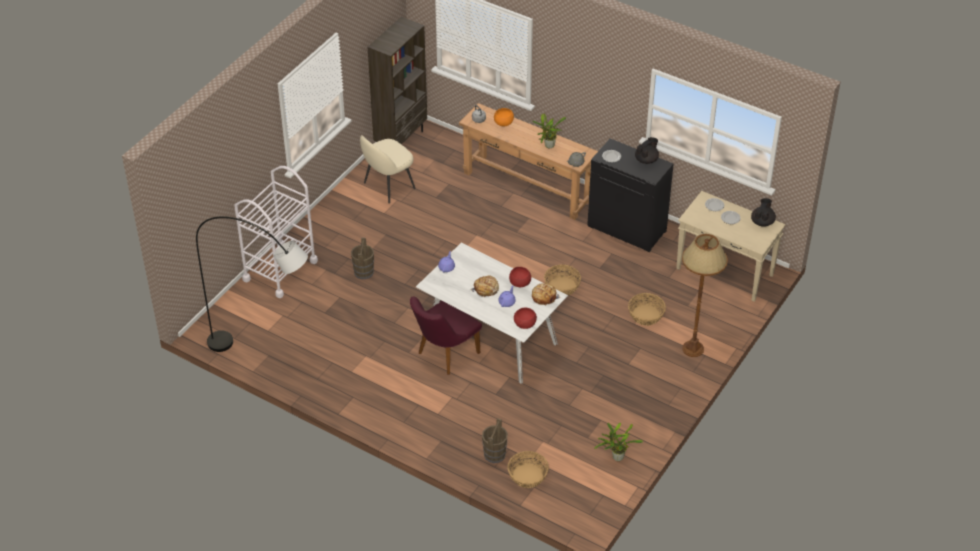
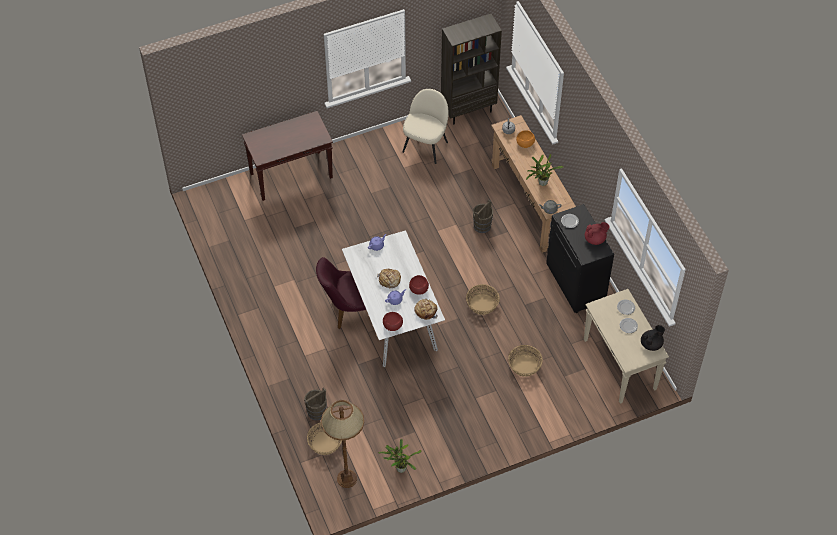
camera: 35 degrees right, 10 degrees up
grey floor lamp [196,216,308,352] -> none
white cart [234,166,318,298] -> brown console table [242,111,333,201]
brown bucket [351,238,374,279] -> brown bucket moved to [473,199,493,233]
beige chair [360,135,416,204] -> beige chair turned 120 degrees clockwise [402,89,449,164]
black teapot [635,137,659,164] -> red teapot [585,222,610,245]
brown floor lamp [682,234,728,357] -> brown floor lamp moved to [321,400,364,488]

